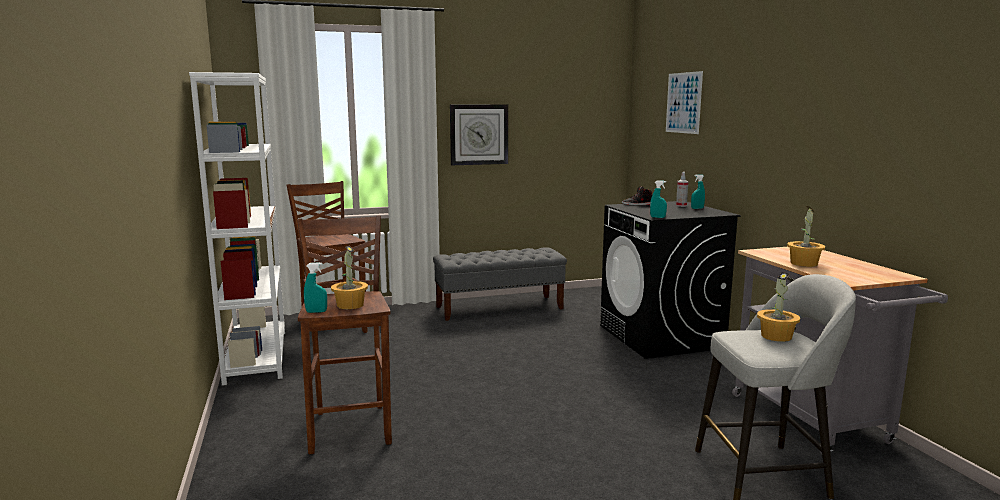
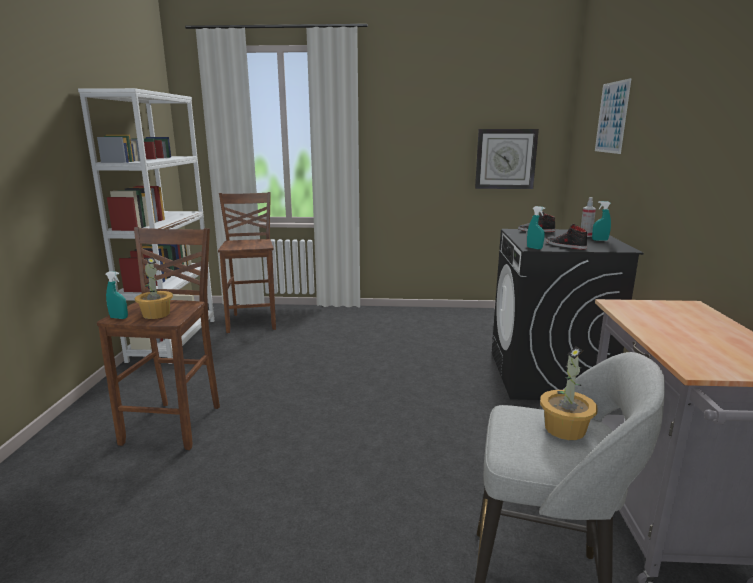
camera: 20 degrees right, 5 degrees up
grey bench [433,247,567,321] -> none
wall clock [450,105,508,165] -> wall clock moved to [475,129,539,189]
potted plant [787,206,825,267] -> none
none -> black shoe [546,224,587,250]

